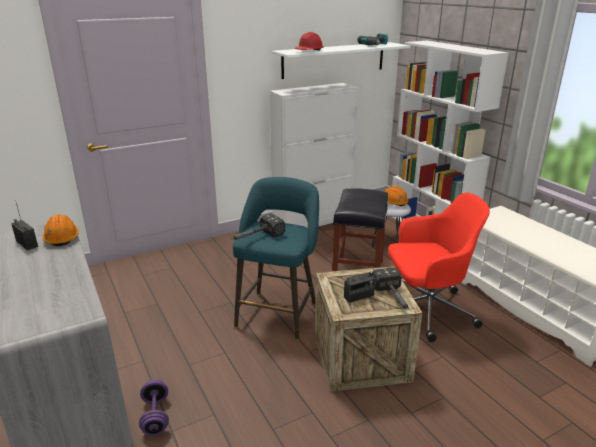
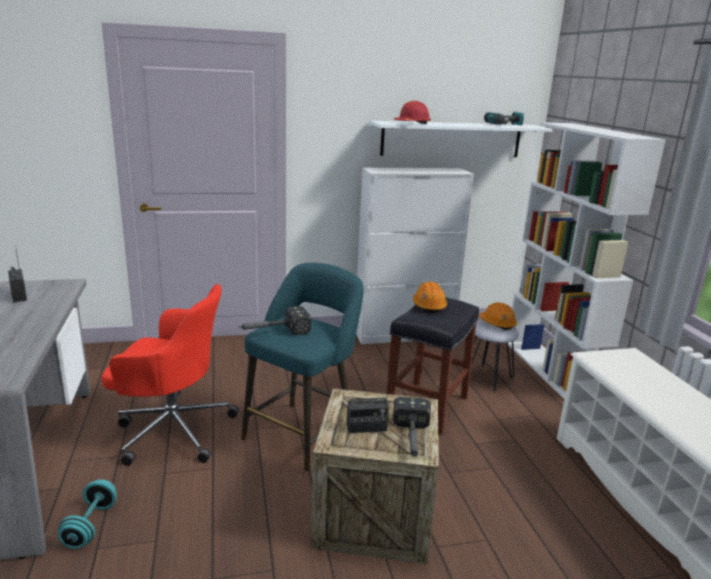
camera: 15 degrees right, 5 degrees down
orange hard hat [43,214,79,246] -> orange hard hat moved to [413,281,447,313]
purple dumbbell [139,379,169,436] -> turquoise dumbbell [58,479,117,549]
red office chair [388,193,490,342] -> red office chair moved to [102,284,239,466]

